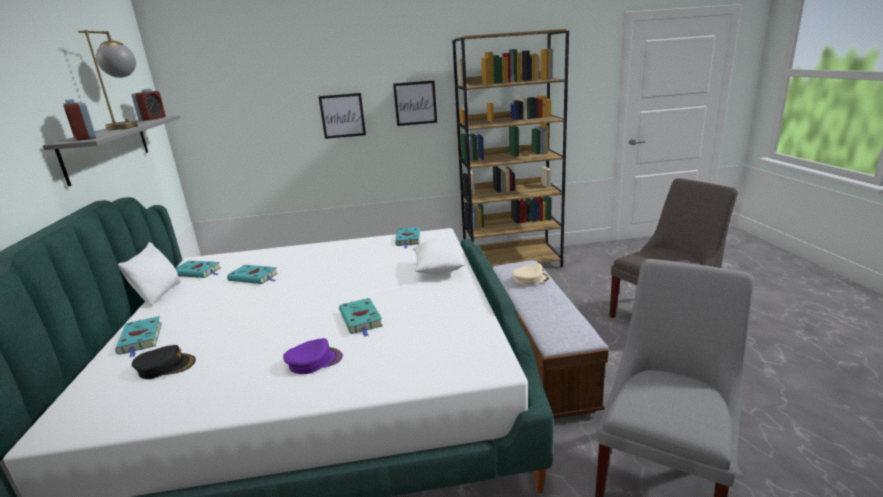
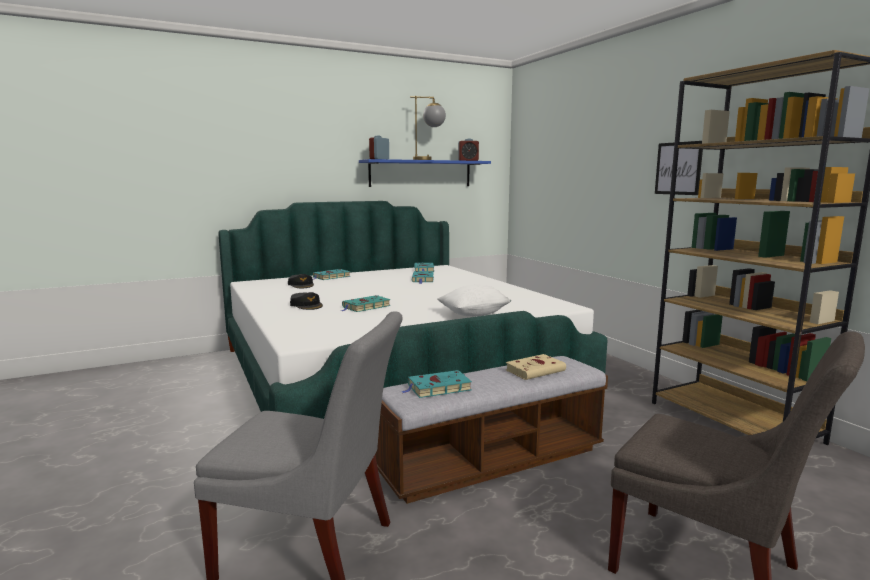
camera: 70 degrees right, 10 degrees down
grey shelf [43,115,180,186] -> blue shelf [359,159,491,187]
white pillow [118,242,180,306] -> none
purple cap [283,338,343,374] -> black cap [290,292,323,310]
picture [318,93,366,139] -> none
turquoise book [395,227,420,248] -> turquoise book moved to [402,370,472,398]
beige cap [512,264,551,286] -> beige book [506,354,566,380]

